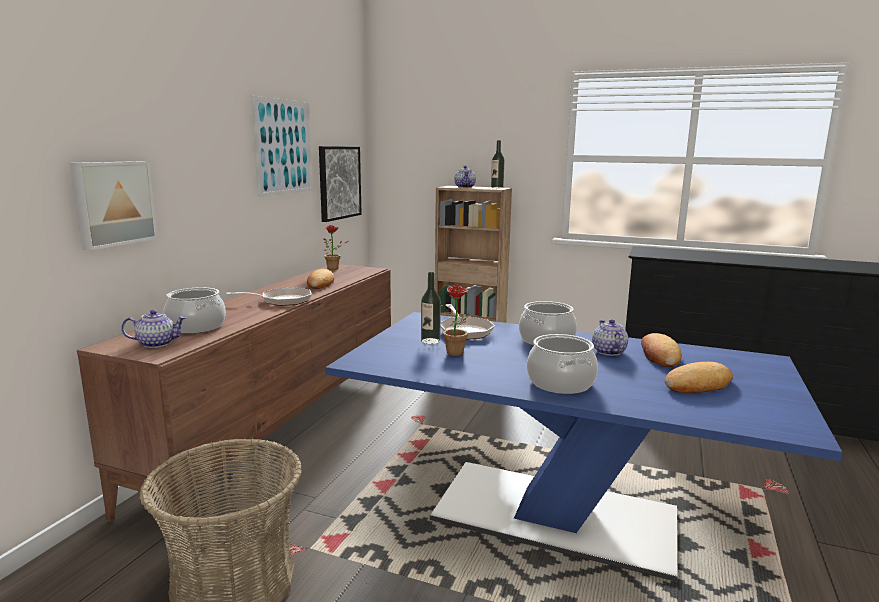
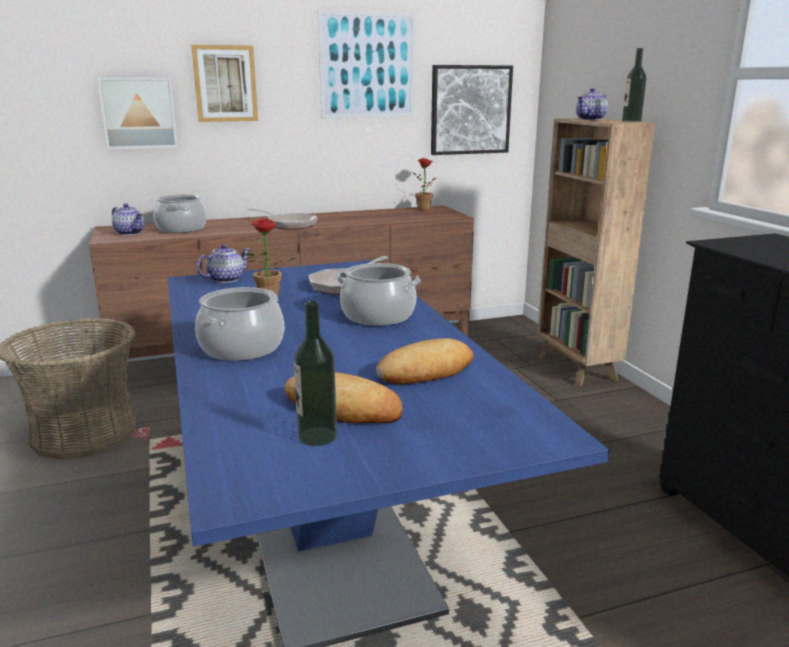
camera: 50 degrees right, 5 degrees up
bread [307,269,335,289] -> none
bottle [421,272,441,344] -> bottle moved to [294,301,337,446]
teapot [592,319,628,356] -> teapot moved to [196,244,251,283]
none -> picture [191,45,258,122]

